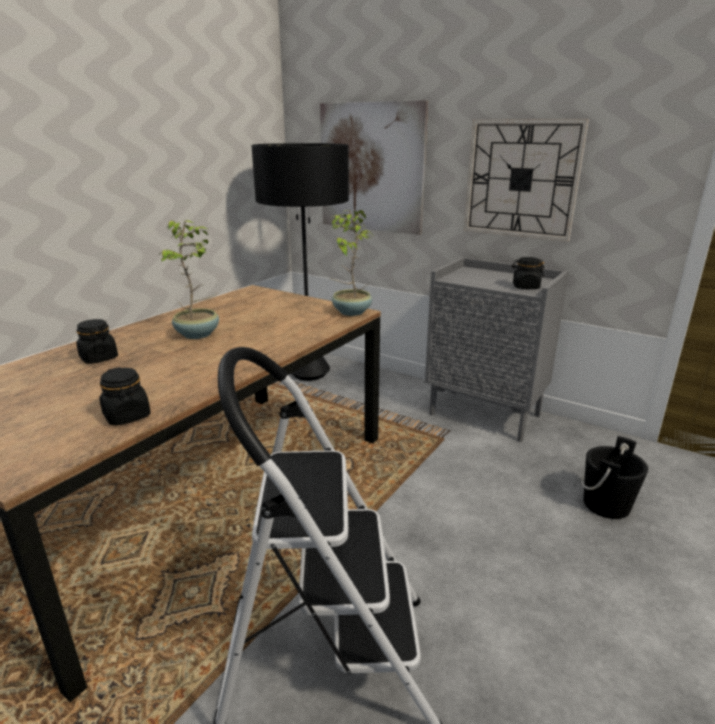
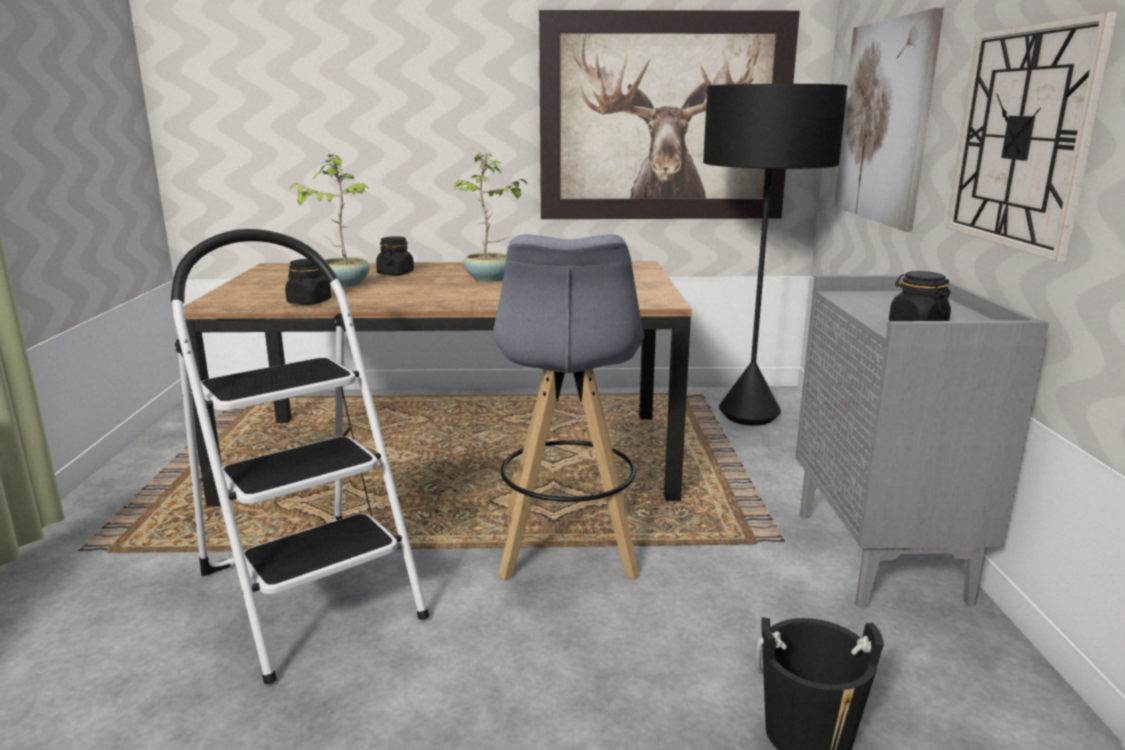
camera: 55 degrees right, 5 degrees down
potted plant [331,210,372,316] -> potted plant moved to [289,155,371,288]
none -> grey stool [492,234,645,580]
none -> picture [539,10,800,219]

